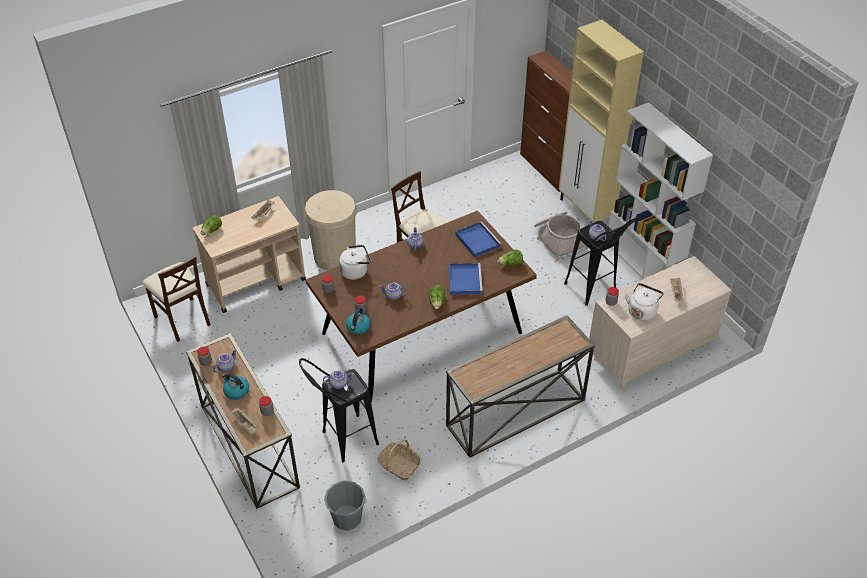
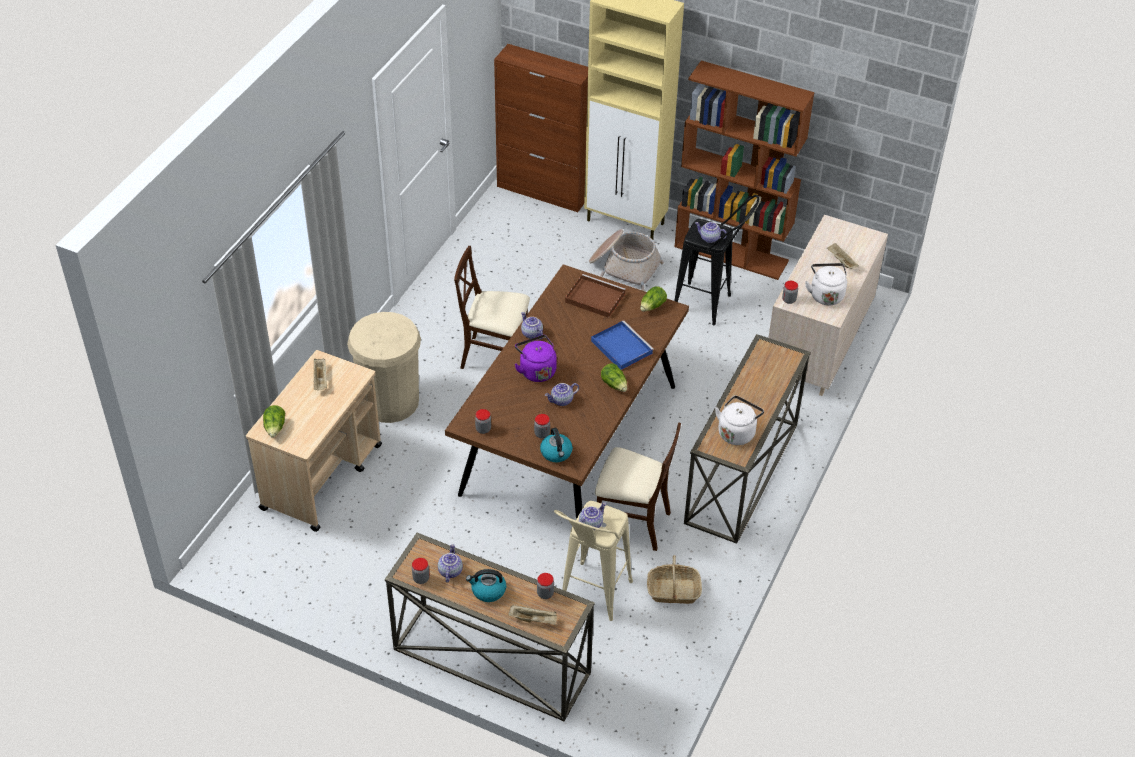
camera: 35 degrees left, 0 degrees up
beige chair [142,256,211,342] -> beige chair moved to [595,423,681,551]
black stool [299,358,379,462] -> beige stool [554,501,633,621]
grey bucket [324,481,367,531] -> none
white kettle [339,245,371,280] -> white kettle moved to [715,396,764,445]
blue tray [456,221,501,258] -> brown tray [565,274,626,318]
white bookcase [608,102,713,279] -> brown bookcase [674,61,815,280]
none -> purple kettle [514,335,557,382]

